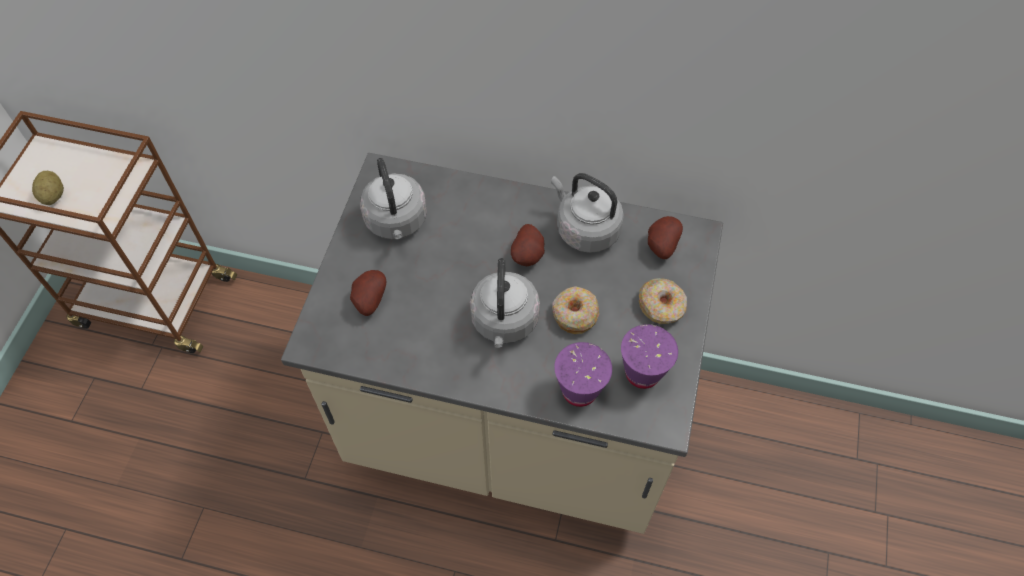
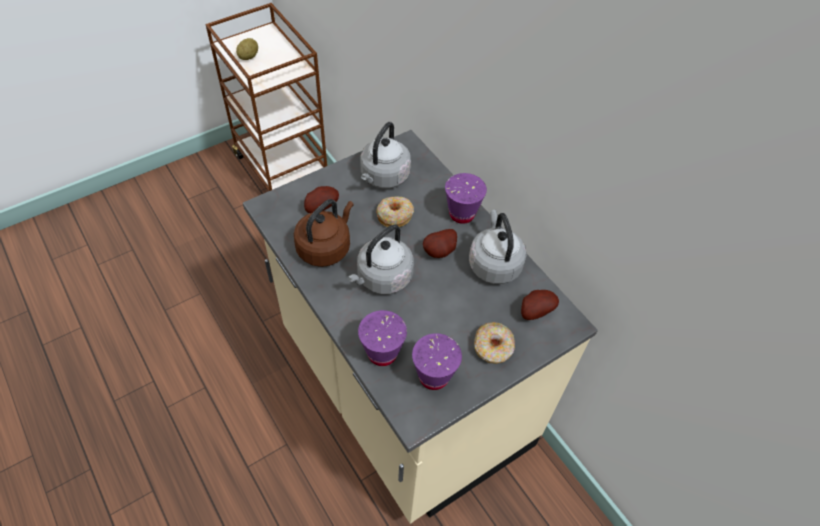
camera: 40 degrees right, 5 degrees down
donut [552,286,599,334] -> donut moved to [376,197,414,227]
none -> brown kettle [294,199,354,267]
none -> purple cup [445,173,487,224]

